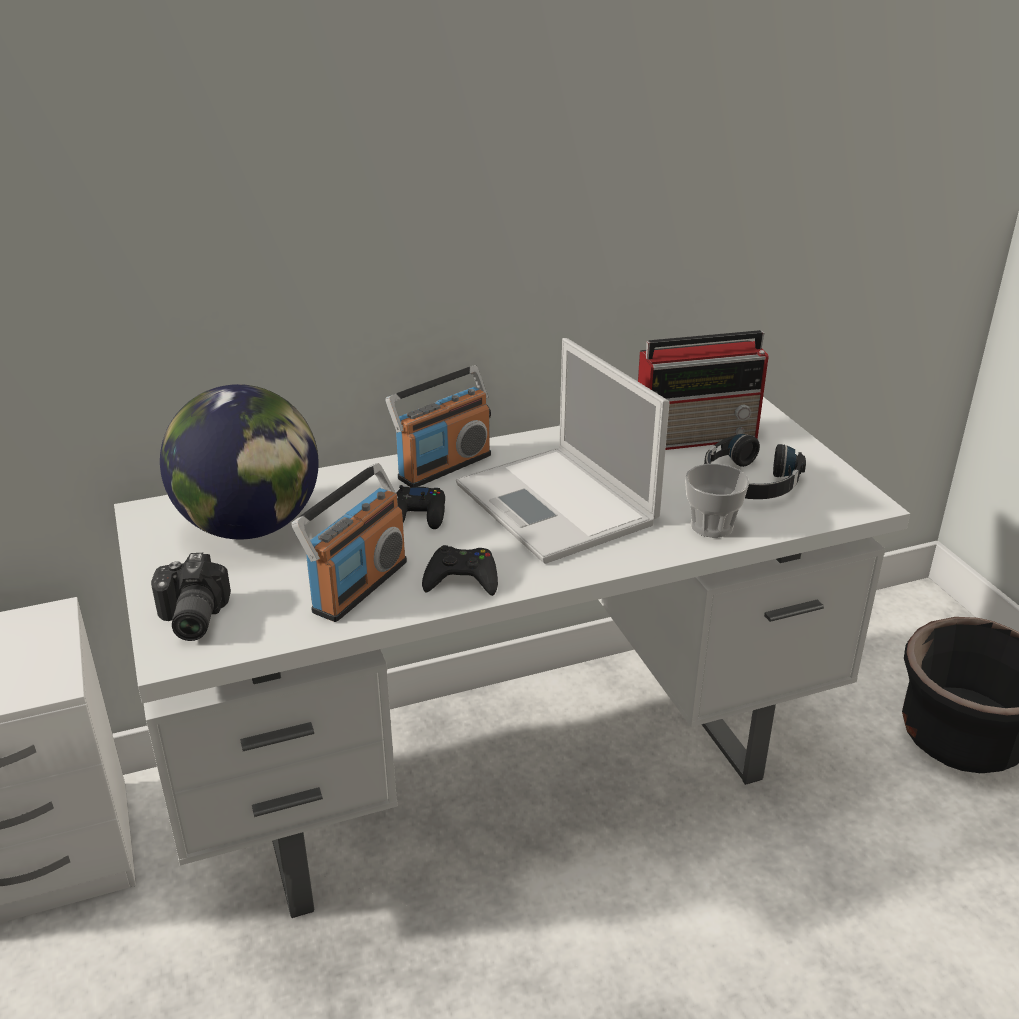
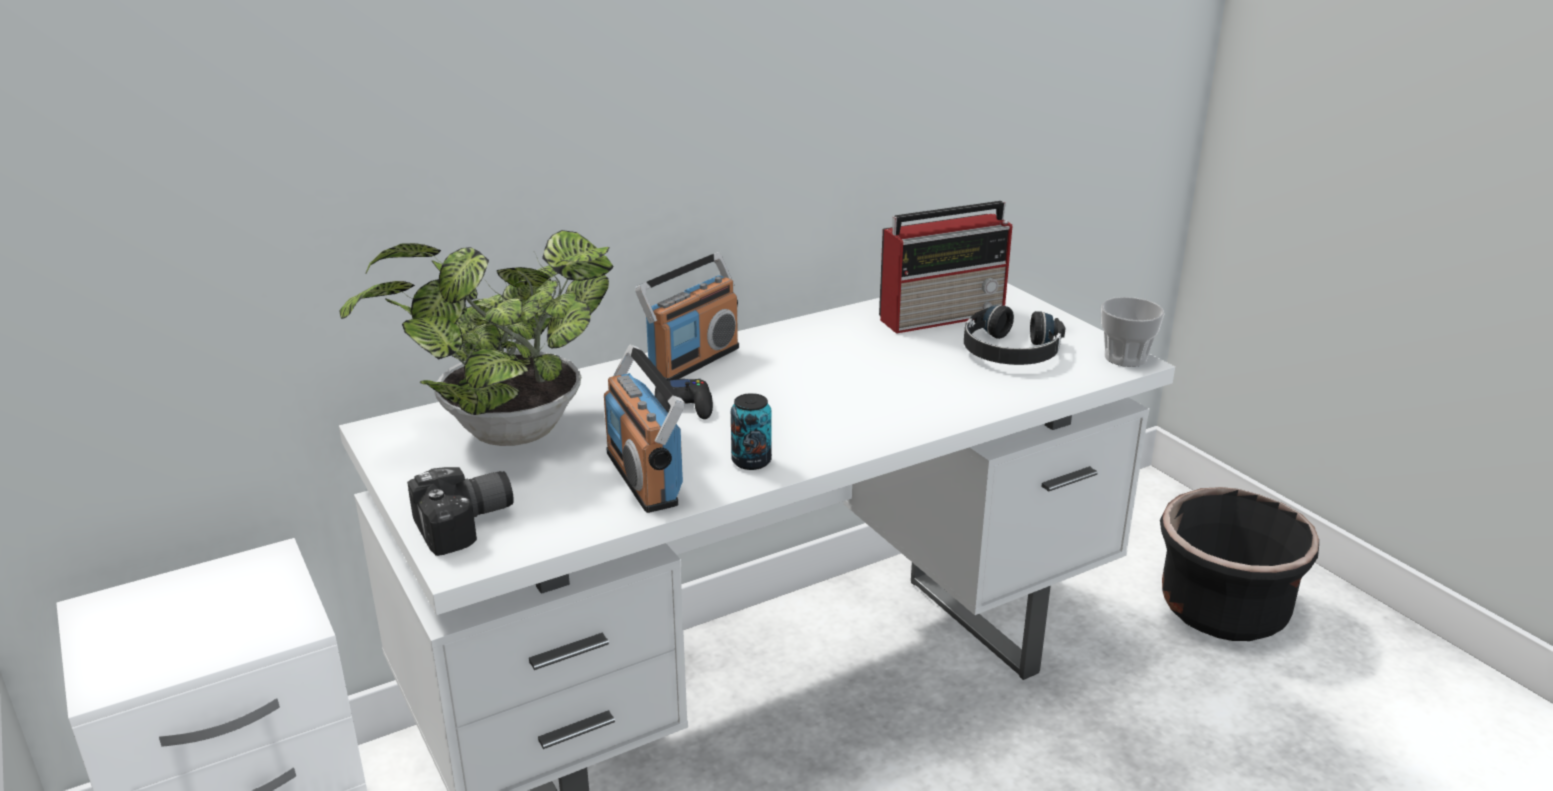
camera: 10 degrees left, 5 degrees down
camera [151,553,231,641] -> camera turned 105 degrees counterclockwise [407,467,514,556]
globe [160,384,319,540] -> potted plant [339,230,614,446]
radio [291,463,407,622] -> radio turned 135 degrees clockwise [604,344,685,513]
black game controller [422,545,498,596] -> can [731,393,772,470]
laptop [456,338,670,564] -> none
cup [685,464,750,538] -> cup moved to [1101,297,1165,367]

